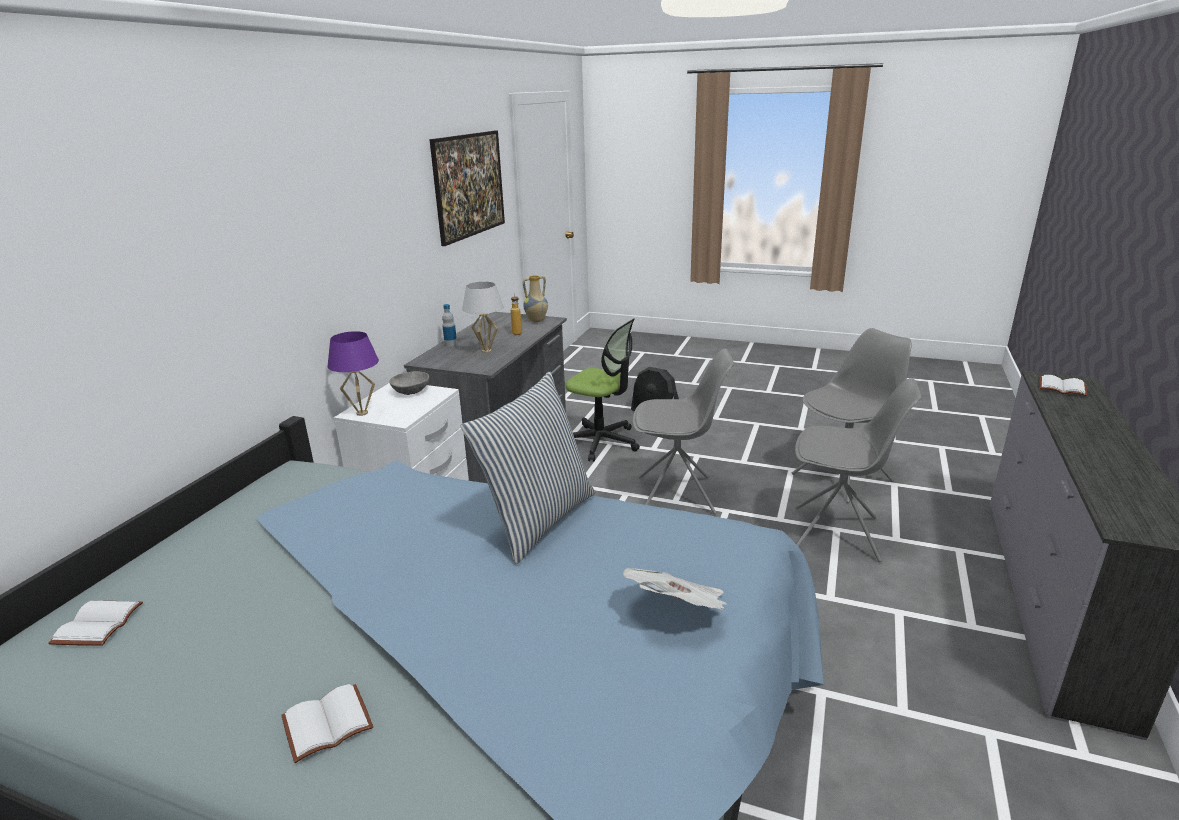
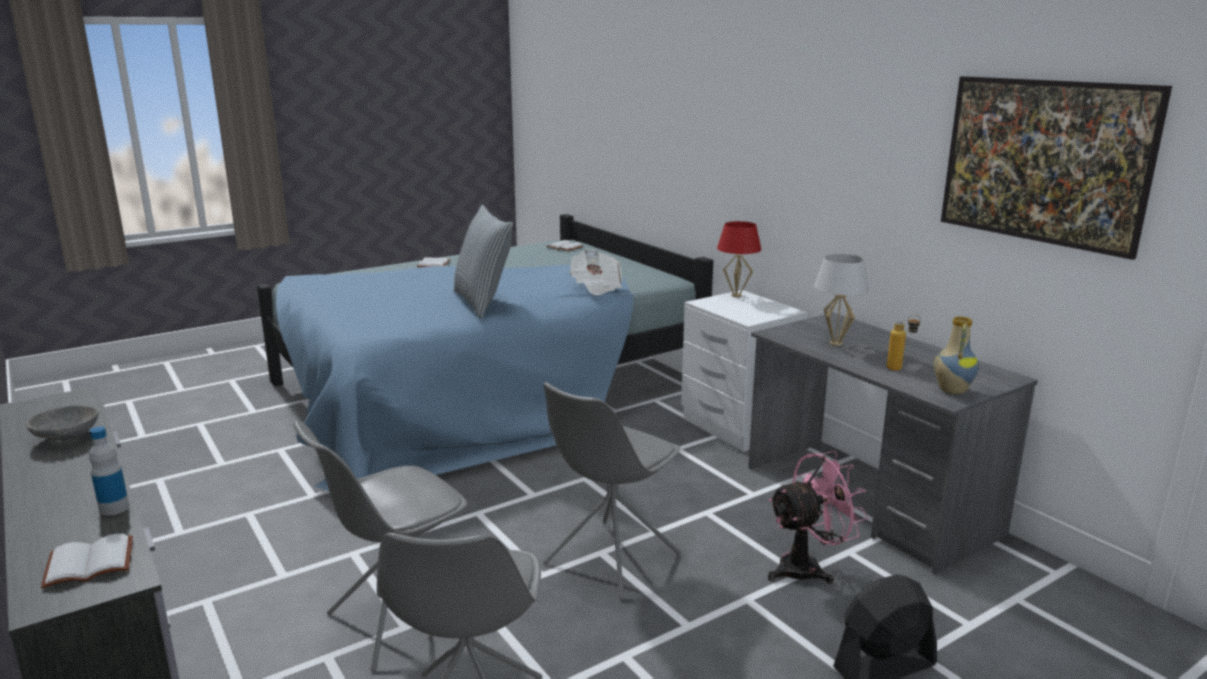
camera: 125 degrees right, 5 degrees down
purple table lamp [328,331,379,416] -> red table lamp [717,221,761,297]
grey bowl [389,371,429,395] -> grey bowl moved to [26,405,99,441]
bottle [442,304,457,347] -> bottle moved to [89,426,129,516]
office chair [565,318,640,462] -> pink fan [768,451,869,584]
newspaper [623,568,726,610] -> newspaper moved to [569,249,622,295]

